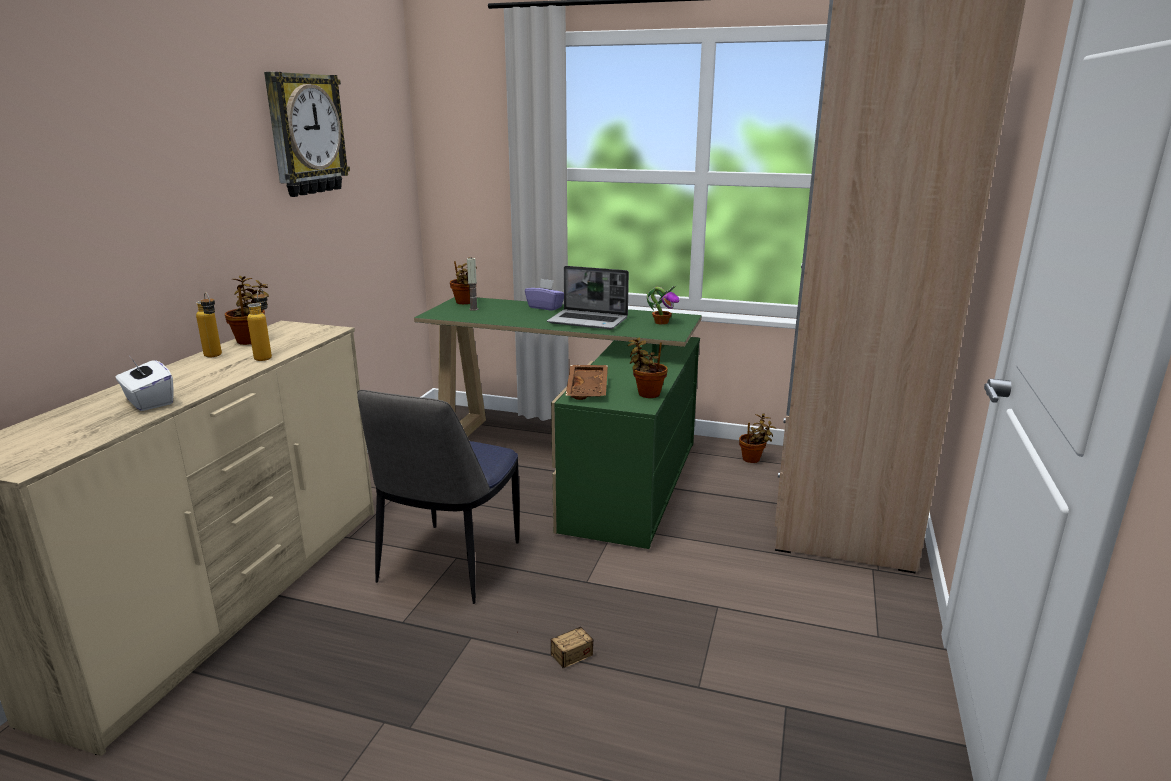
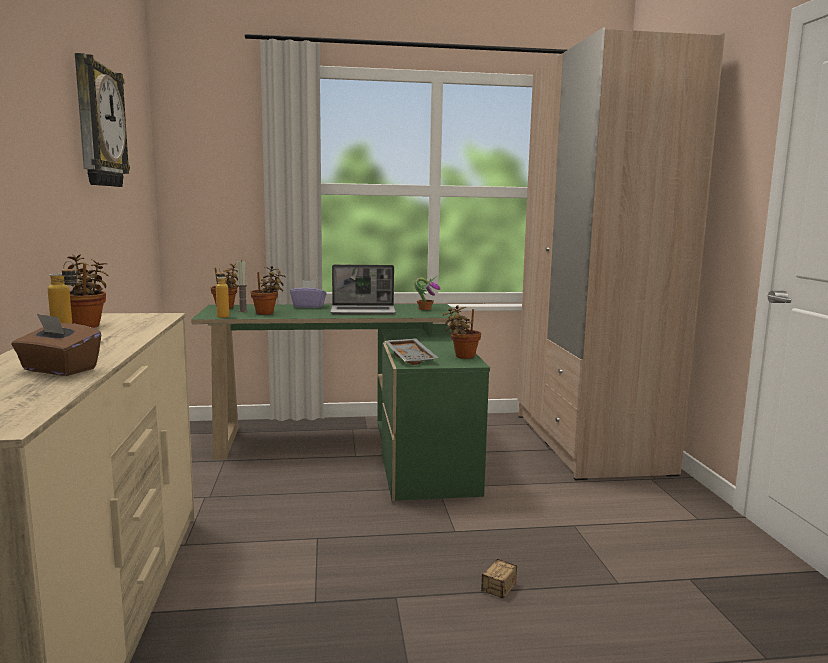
camera: 25 degrees left, 10 degrees down
white tissue box [116,358,174,411] -> brown tissue box [11,313,101,376]
bottle [247,288,272,361] -> bottle moved to [216,268,229,318]
chair [357,390,520,604] -> none
brown tray [565,365,608,400] -> grey tray [385,338,439,365]
potted plant [739,414,776,463] -> potted plant moved to [251,266,286,315]

